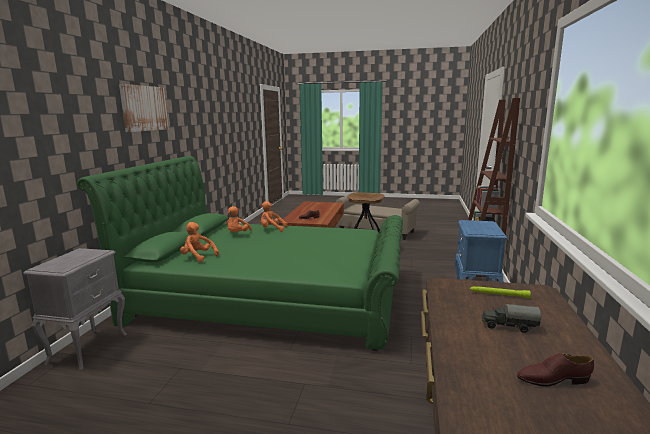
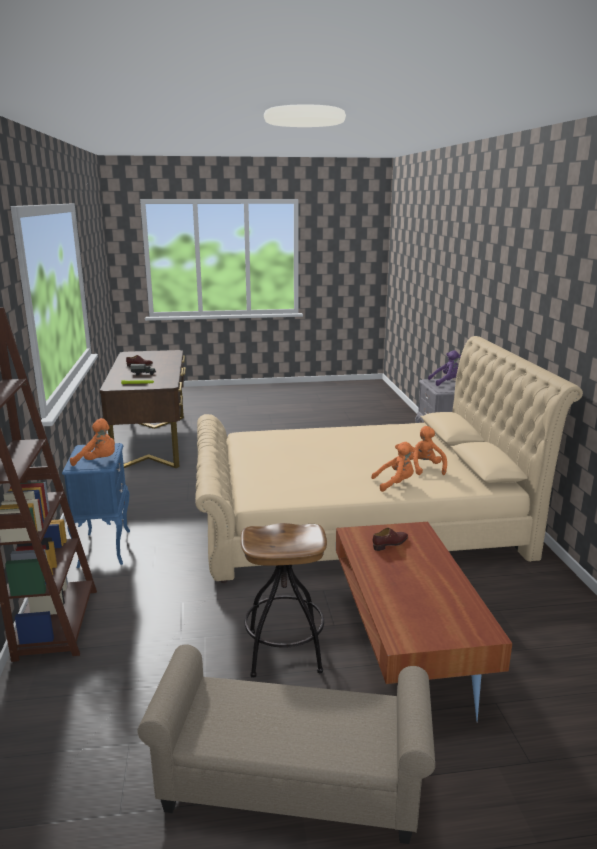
camera: 160 degrees right, 5 degrees up
green bed [77,156,403,351] -> beige bed [195,336,583,583]
picture [119,84,169,132] -> none
orange plush toy [180,222,219,262] -> orange plush toy moved to [70,418,115,466]
none -> purple plush toy [428,350,461,386]

